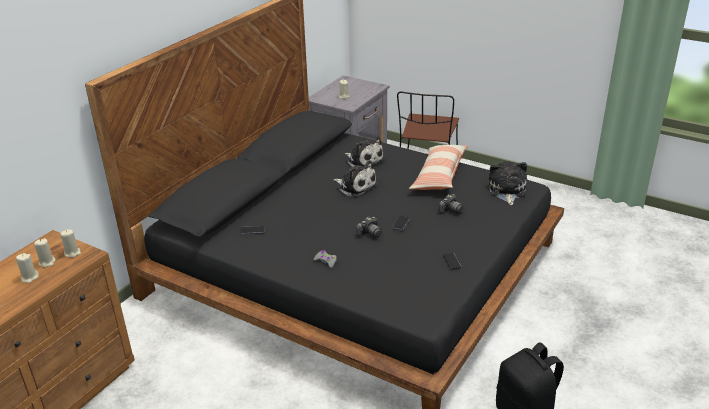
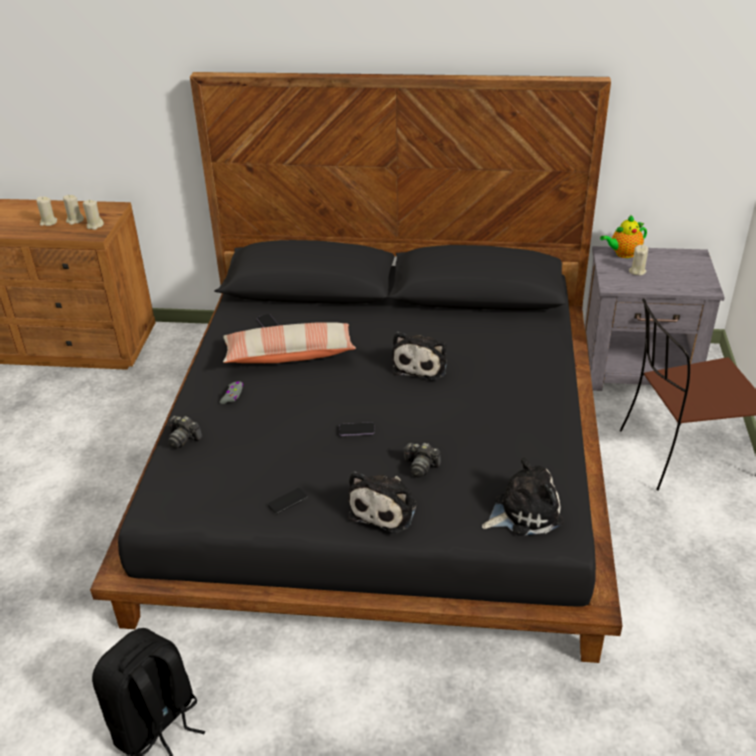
camera: 65 degrees right, 5 degrees up
plush toy [345,137,384,167] -> plush toy moved to [347,471,417,534]
camera [356,217,382,238] -> camera moved to [168,415,202,449]
pillow [409,145,468,190] -> pillow moved to [223,322,356,363]
none -> teapot [600,215,647,258]

